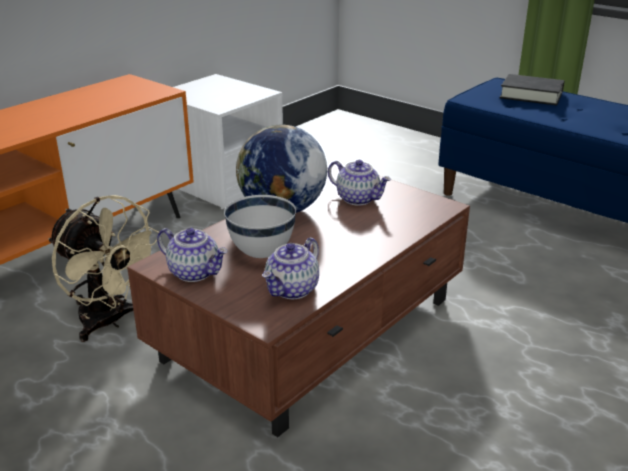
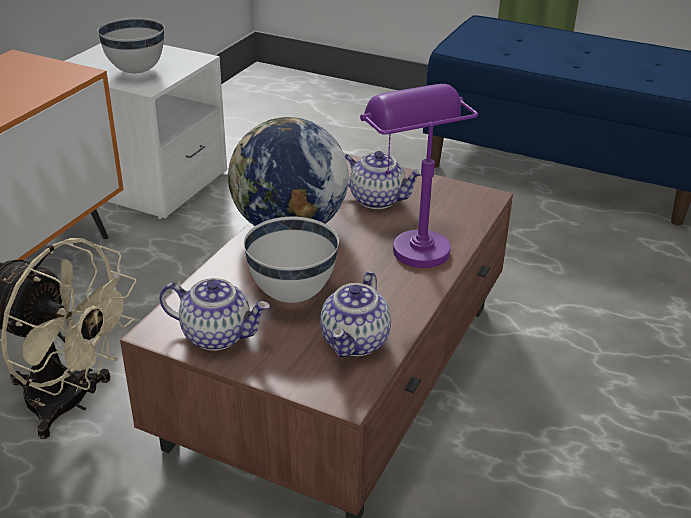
camera: 15 degrees left, 5 degrees up
black book [500,74,565,105] -> none
none -> white bowl [97,17,164,74]
none -> purple table lamp [360,84,478,268]

